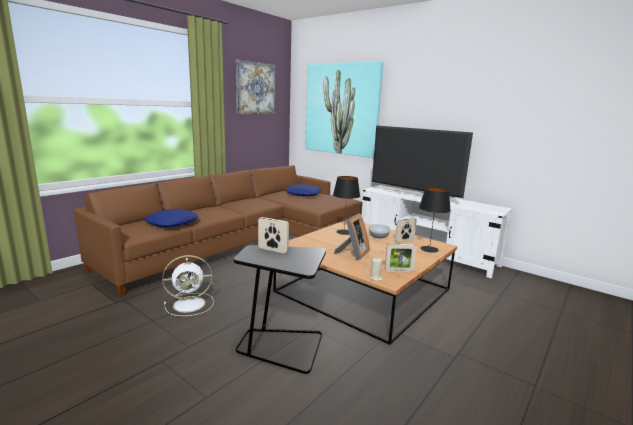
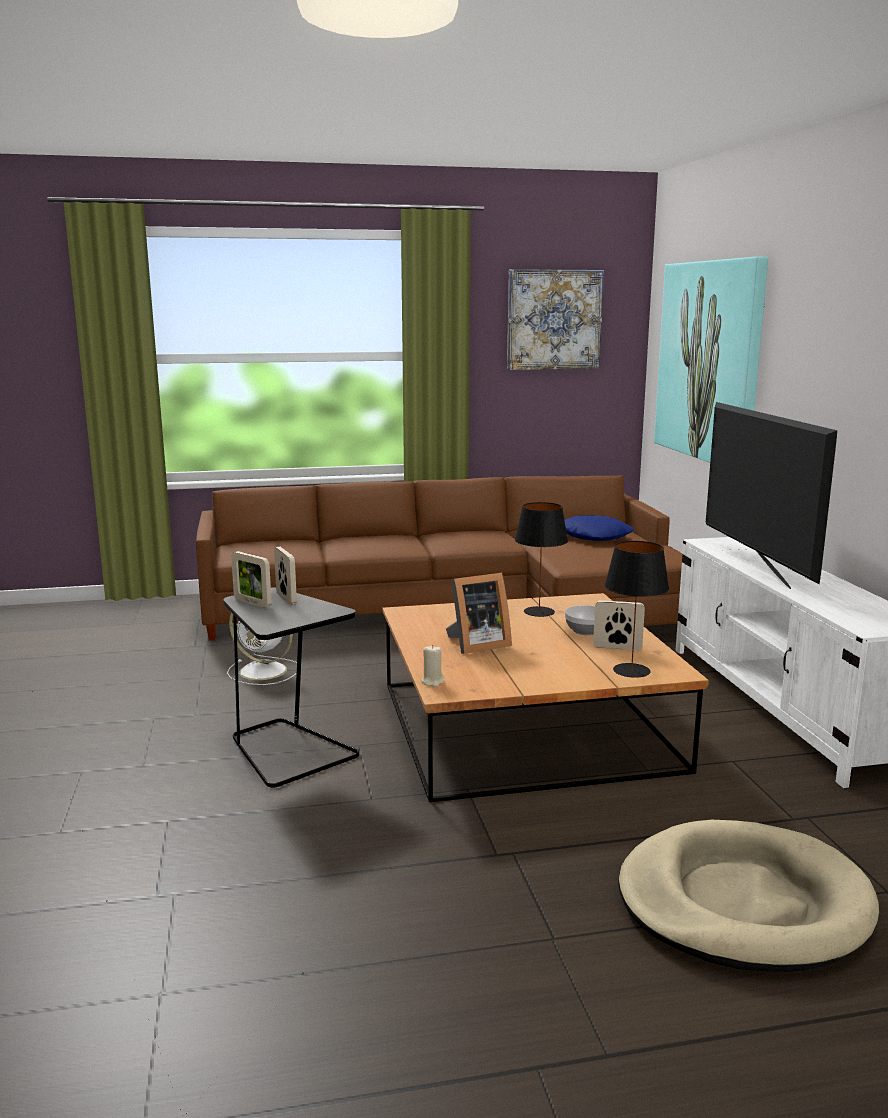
camera: 40 degrees right, 0 degrees up
blue pillow [144,209,199,227] -> none
picture frame [385,244,416,272] -> picture frame moved to [231,551,272,608]
none -> beige dog bed [618,820,879,972]

